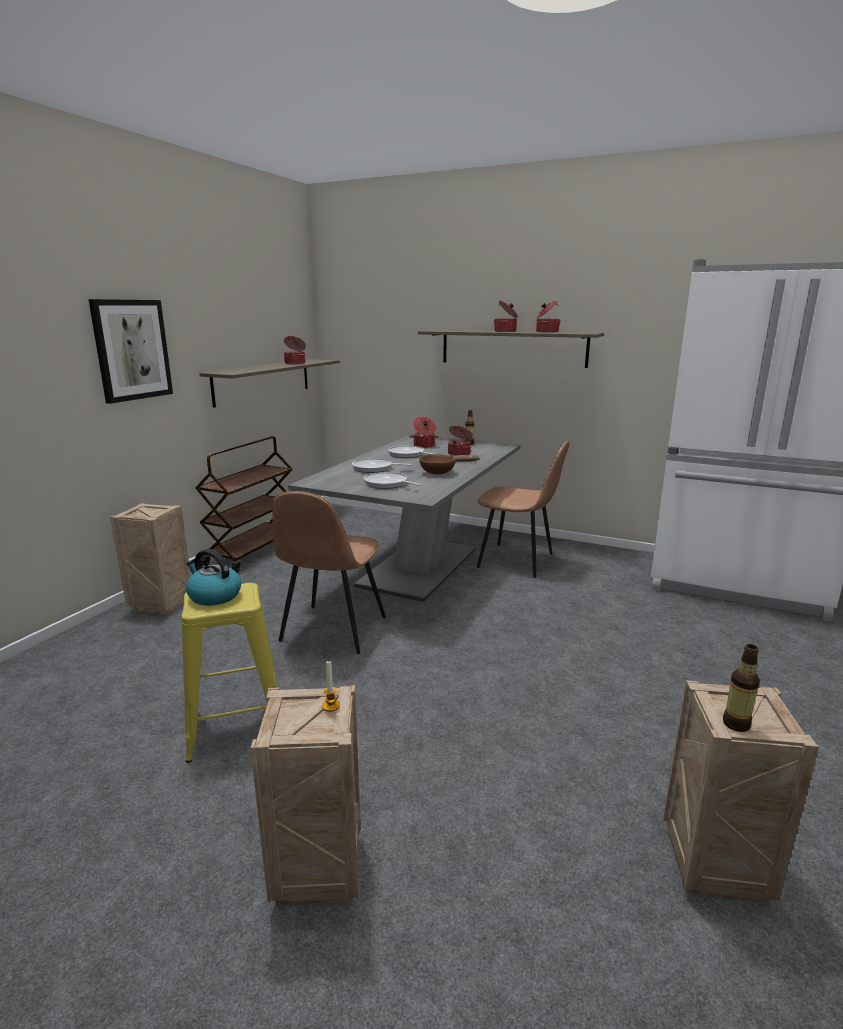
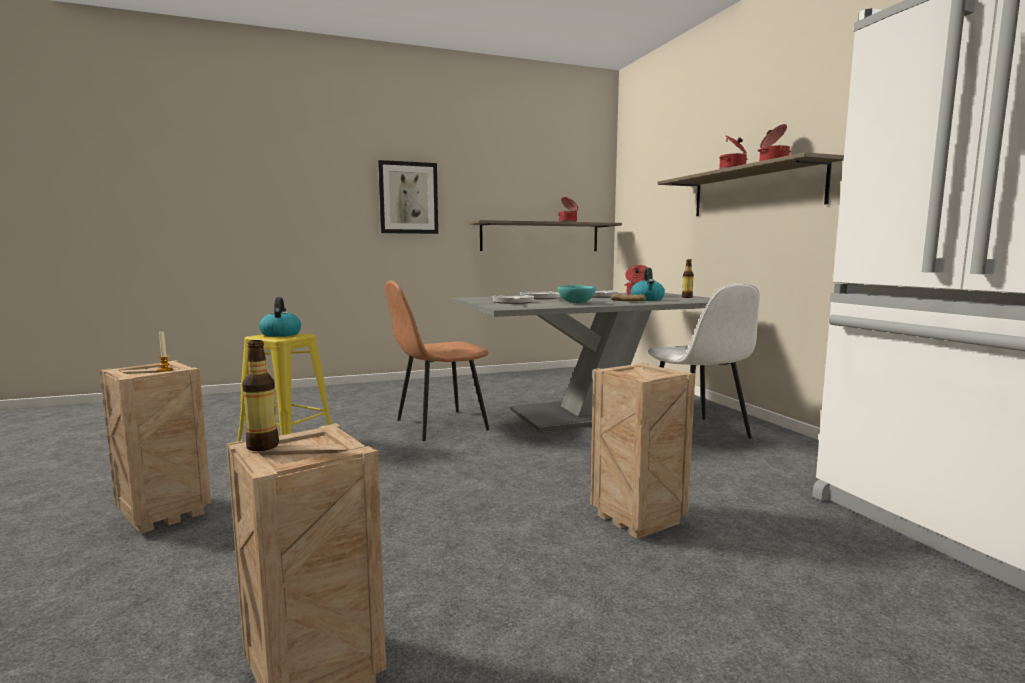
camera: 45 degrees right, 10 degrees down
crate [110,503,191,616] -> crate moved to [590,362,695,539]
brown cart [195,436,293,572] -> none
brown bowl [419,454,456,474] -> turquoise bowl [558,285,596,303]
cooking pot [448,425,473,456] -> kettle [631,268,665,301]
brown chair [477,440,570,578] -> white chair [648,283,760,439]

